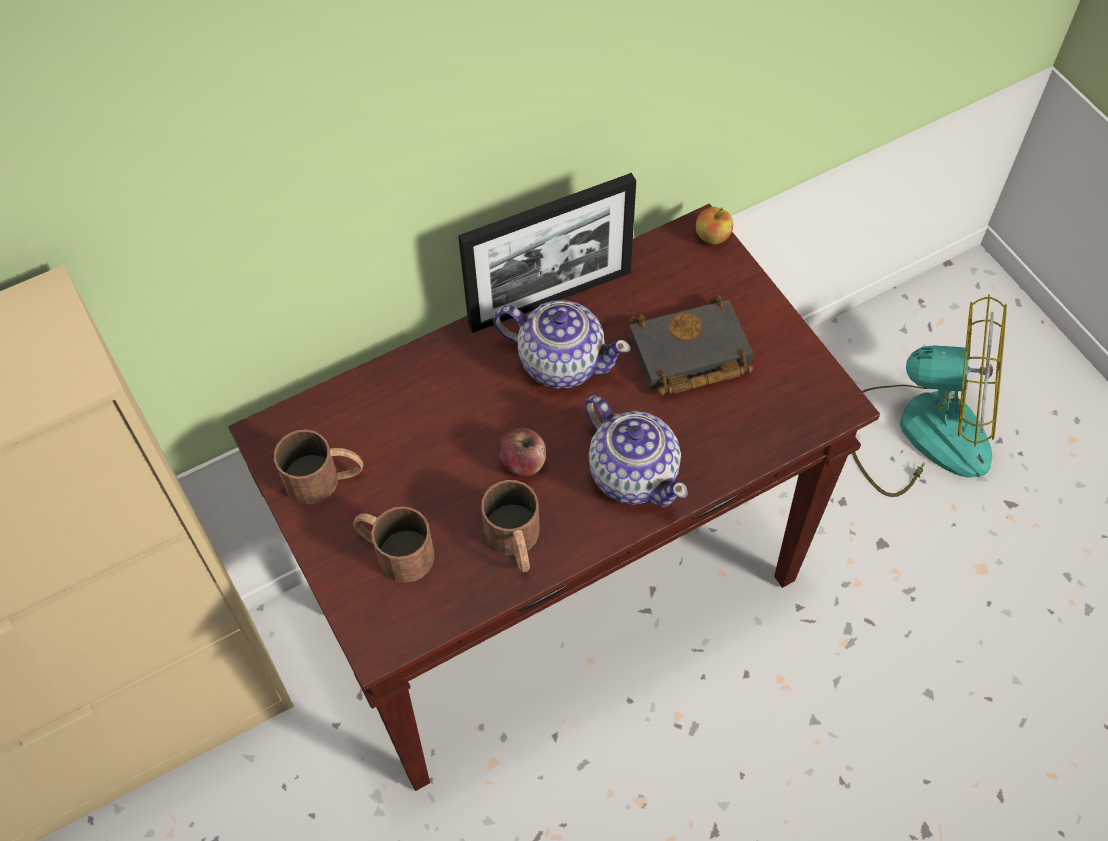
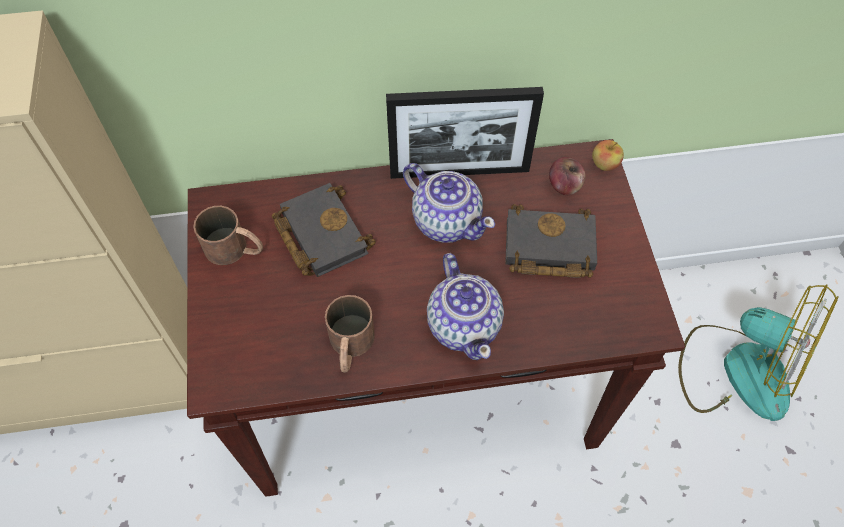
camera: 20 degrees right, 0 degrees up
brown mug [353,506,435,583] -> none
apple [498,427,546,477] -> apple moved to [549,157,586,195]
none -> black book [272,183,376,277]

